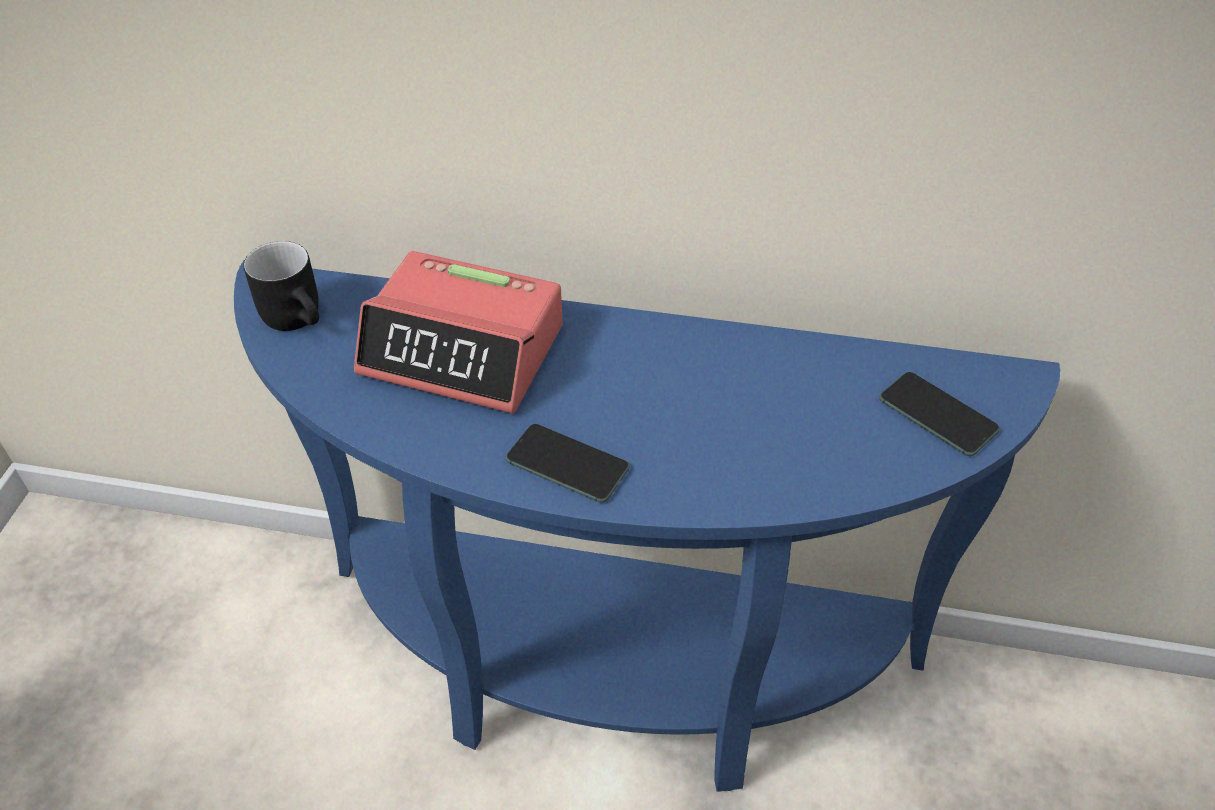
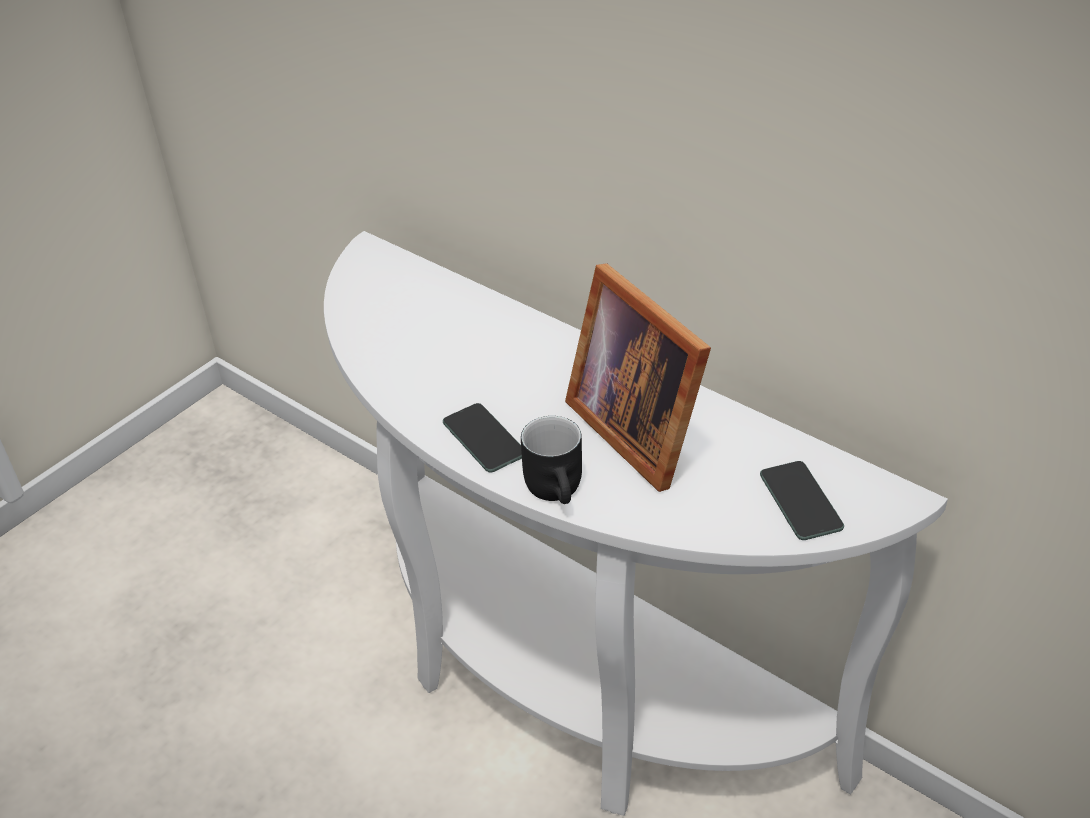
camera: 30 degrees right, 5 degrees down
blue console table [234,260,1060,792] -> white console table [324,231,948,816]
black mug [243,241,319,331] -> black mug moved to [521,416,582,504]
alarm clock [354,251,563,414] -> none
none -> picture frame [565,263,711,492]

